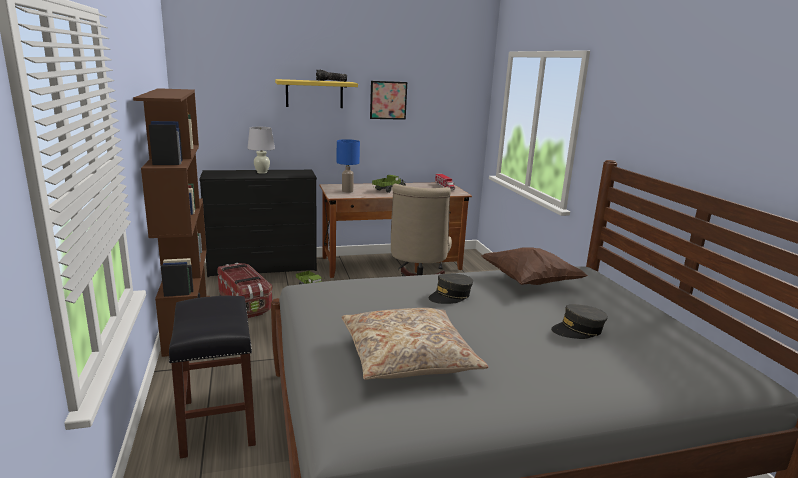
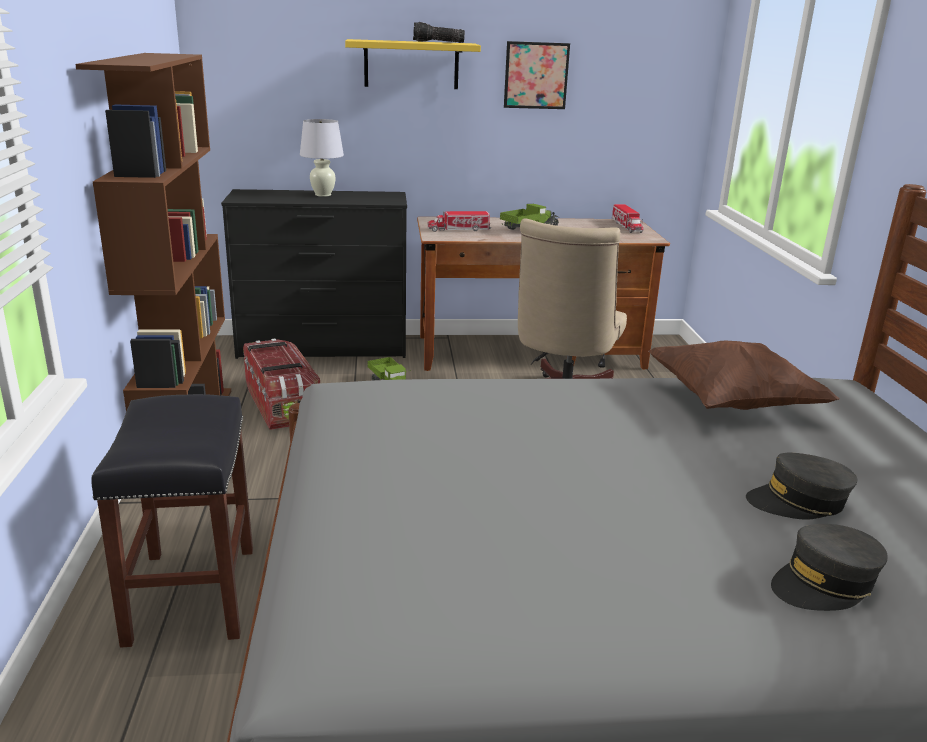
camera: 10 degrees right, 5 degrees up
blue table lamp [337,139,360,193] -> toy truck [427,211,491,232]
beige pillow [342,308,488,380] -> none
grey cap [429,273,473,304] -> grey cap moved to [771,524,888,611]

